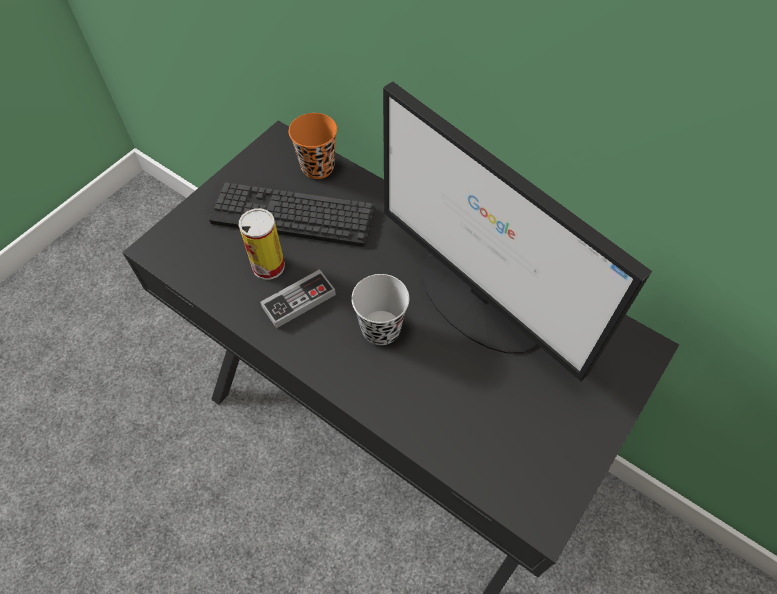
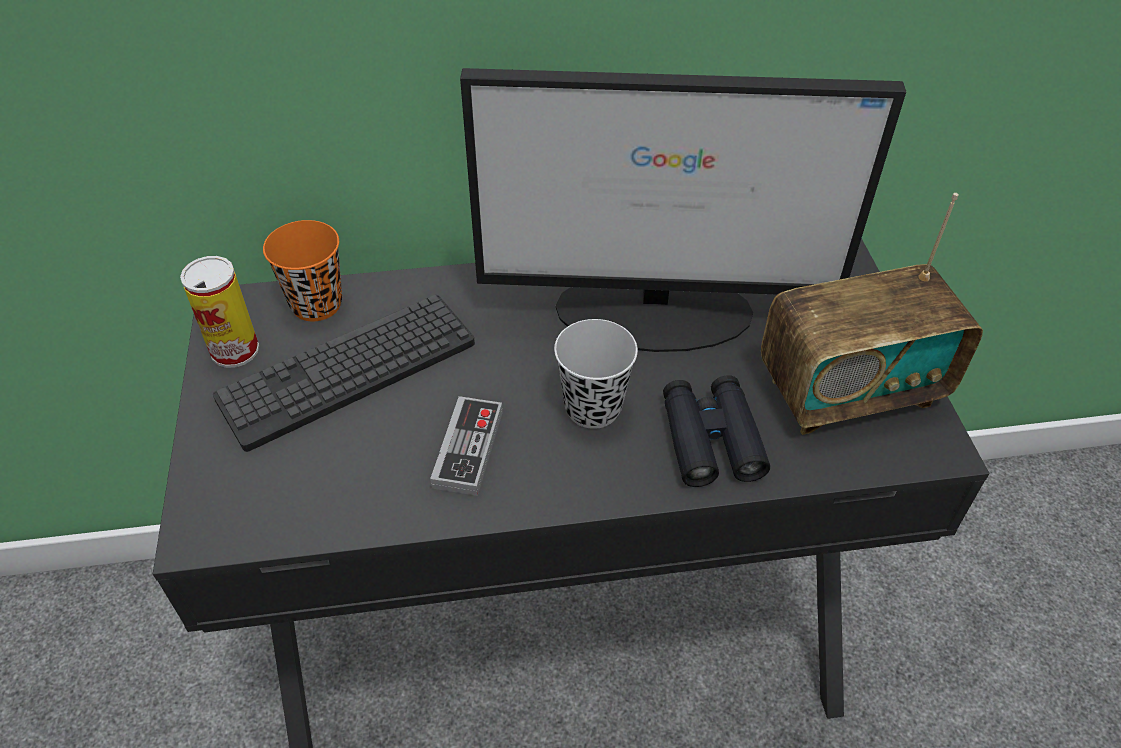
camera: 45 degrees left, 10 degrees down
can [238,208,285,280] -> can moved to [180,256,259,368]
none -> black binoculars [663,375,770,487]
none -> radio [761,193,983,435]

